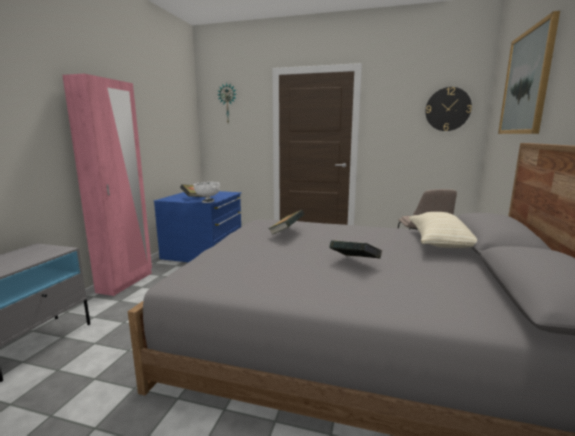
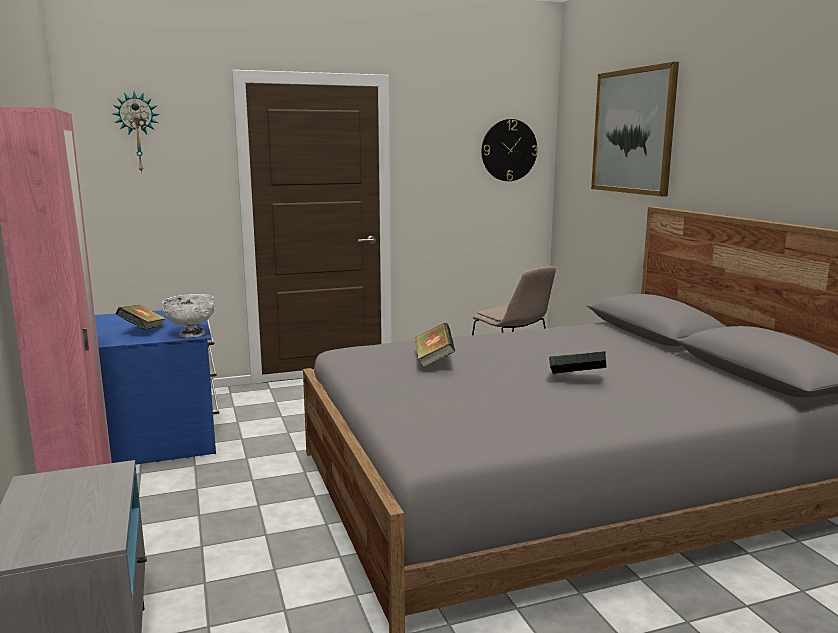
camera: 35 degrees left, 0 degrees up
beige pillow [409,212,477,248] -> none

